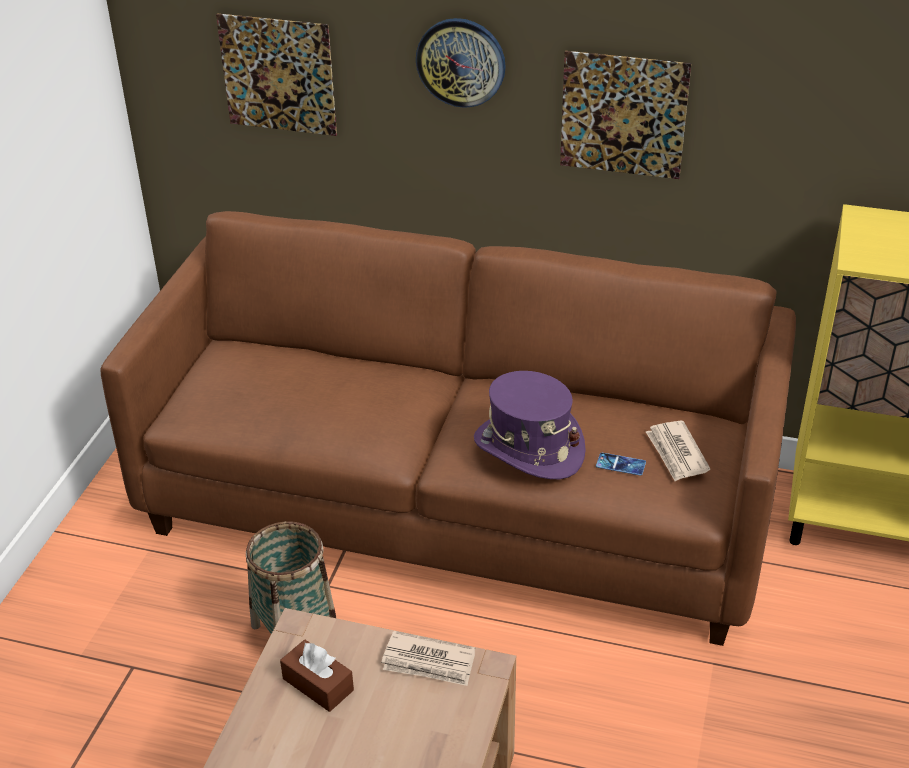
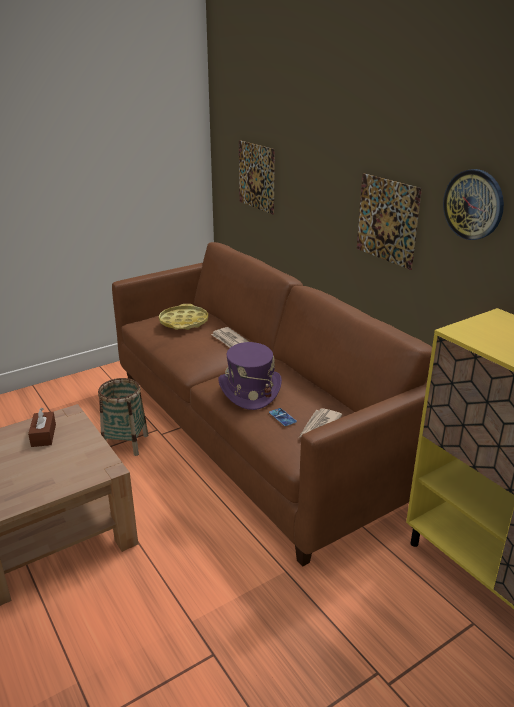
camera: 40 degrees right, 10 degrees down
newspaper [381,631,475,686] -> newspaper moved to [211,327,249,348]
wall clock [416,18,506,108] -> wall clock moved to [443,169,504,240]
none -> yellow tray [159,304,208,330]

